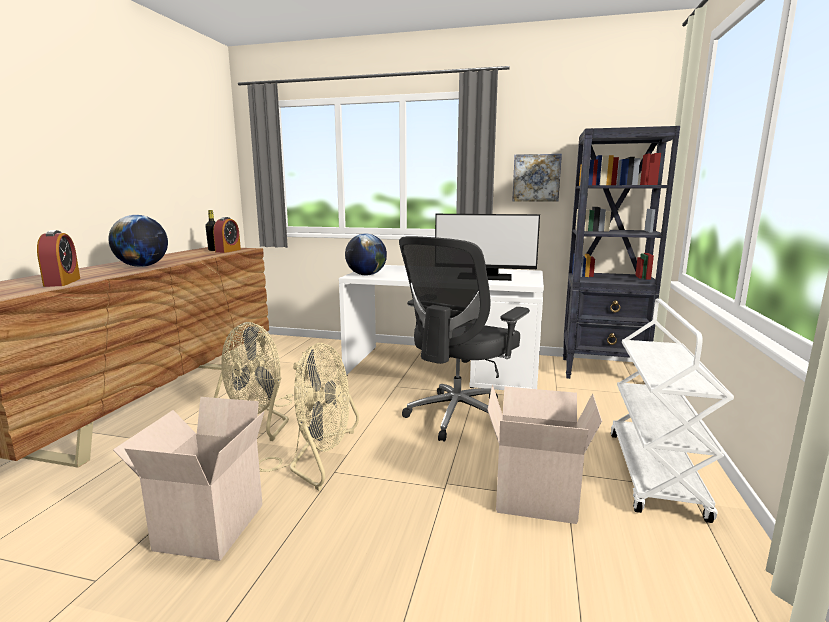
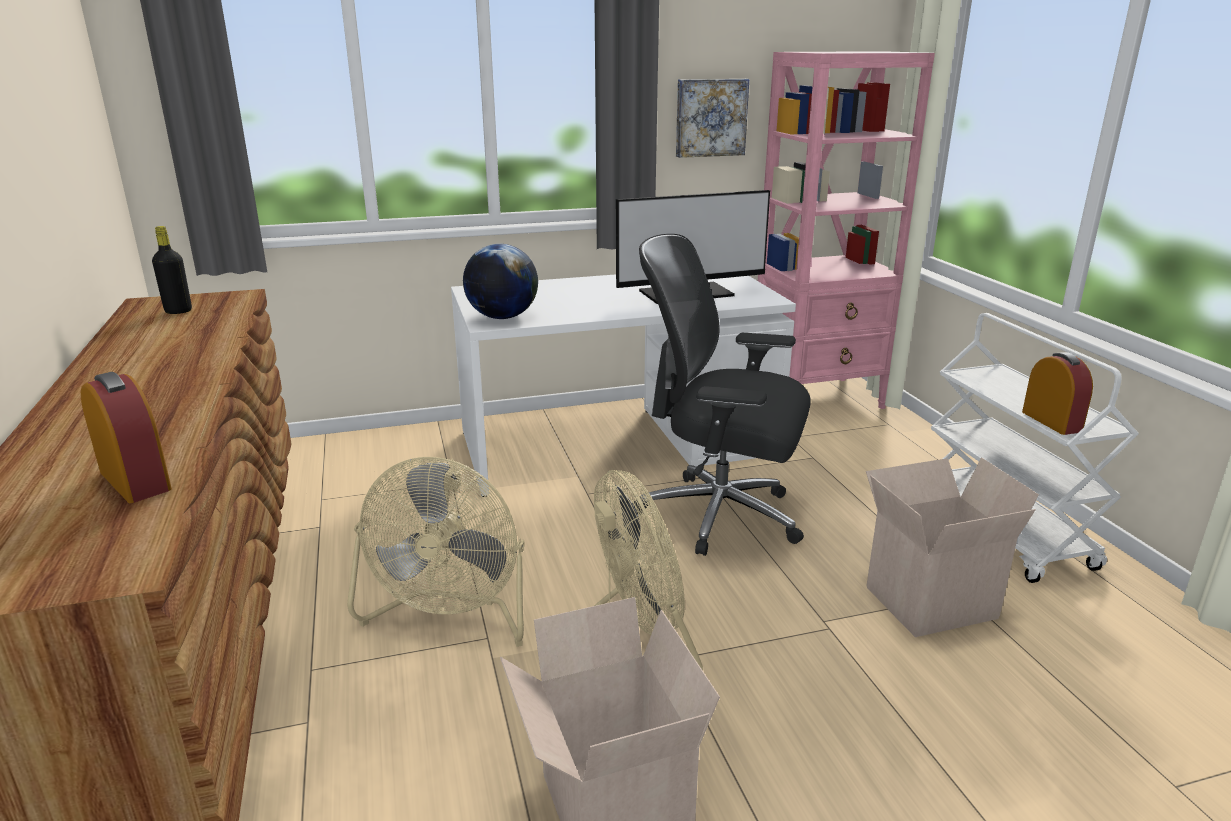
camera: 30 degrees left, 10 degrees up
globe [108,215,168,267] -> none
alarm clock [213,217,241,253] -> alarm clock moved to [1022,352,1093,435]
office chair [399,236,530,442] -> office chair turned 105 degrees clockwise [632,234,811,556]
black bookcase [563,126,680,385] -> pink bookcase [758,51,935,409]

